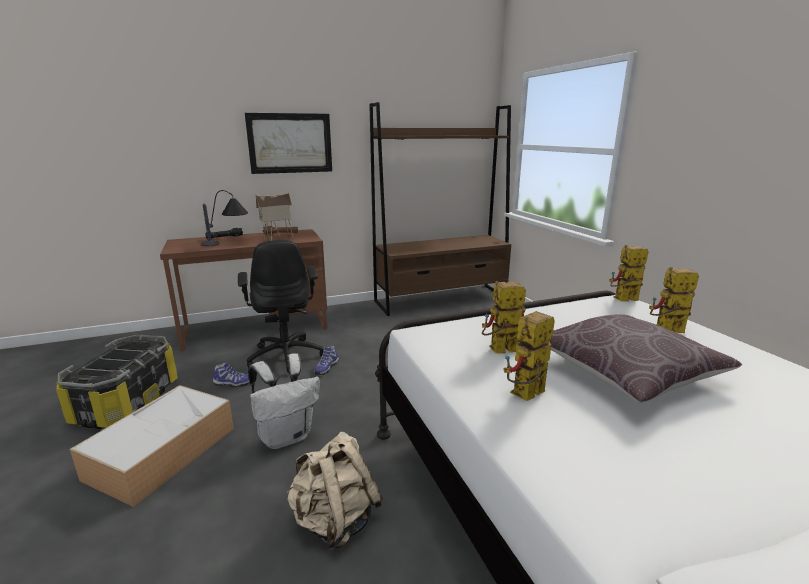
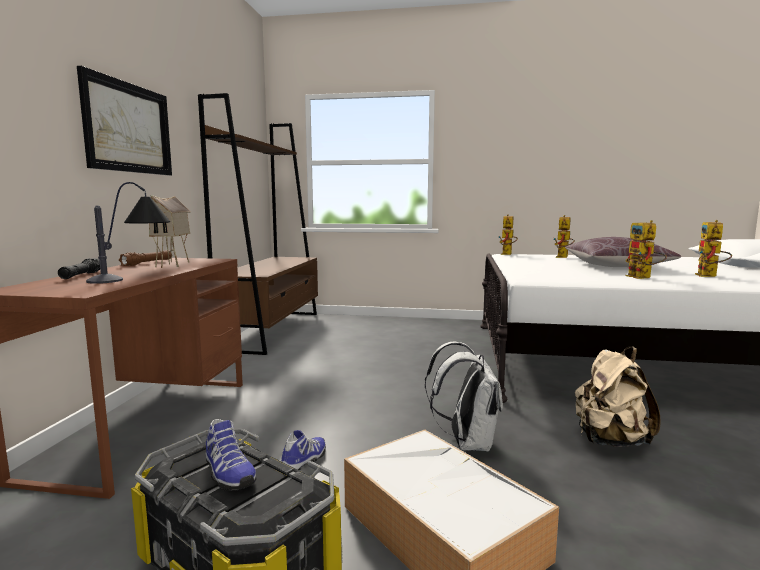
camera: 60 degrees left, 10 degrees down
black office chair [238,240,324,374] -> none
shoe [314,346,339,375] -> shoe moved to [206,419,256,491]
toy robot [482,281,526,354] -> toy robot moved to [695,220,732,277]

